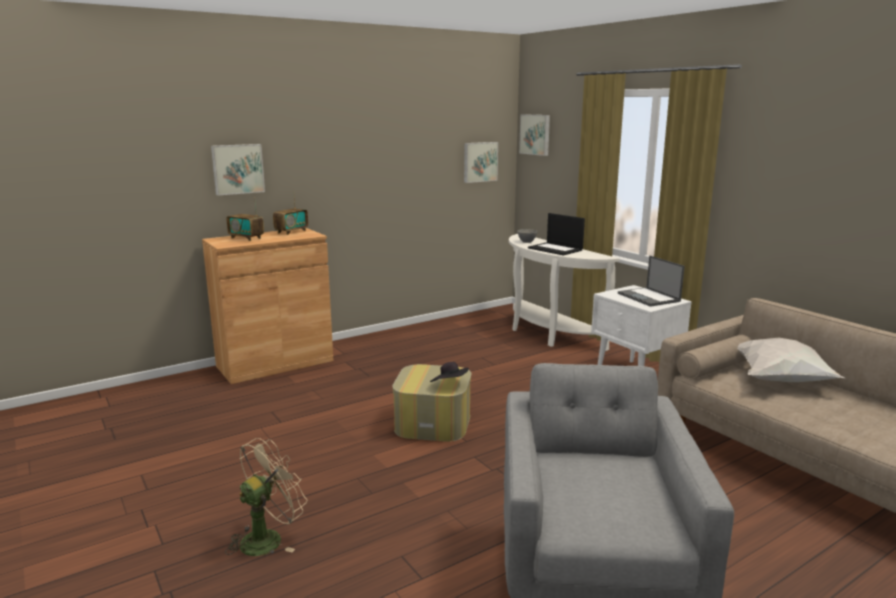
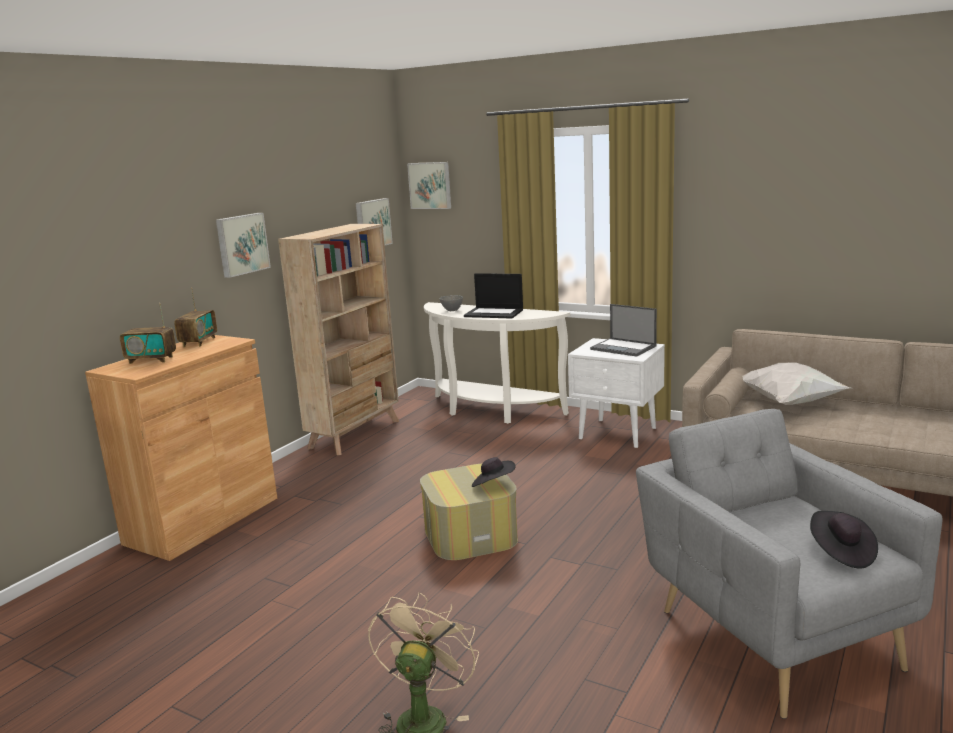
camera: 25 degrees left, 0 degrees up
picture [211,144,265,196] -> picture moved to [216,213,271,278]
none -> beige bookcase [278,224,399,455]
none -> black hat [810,511,878,569]

